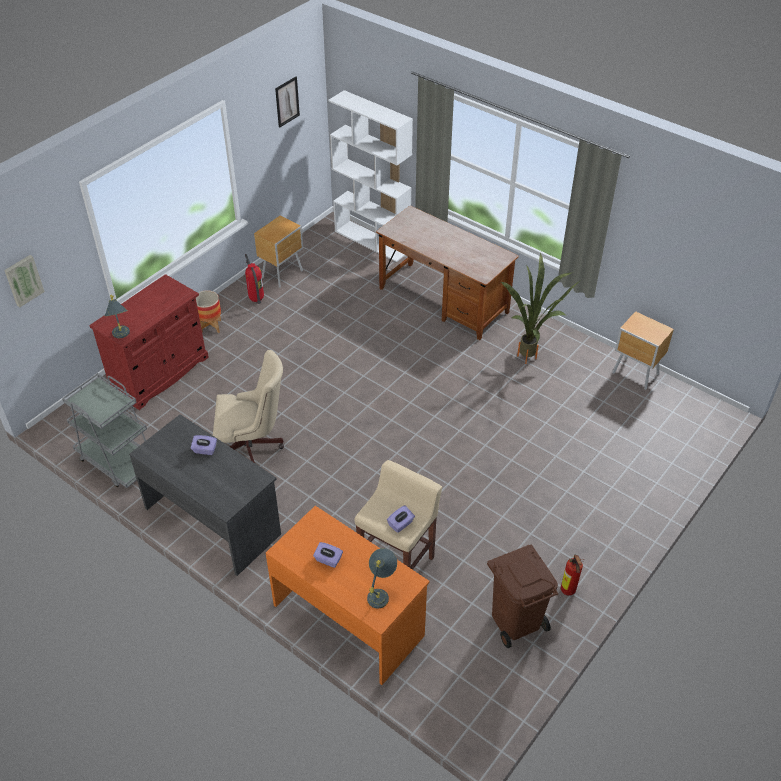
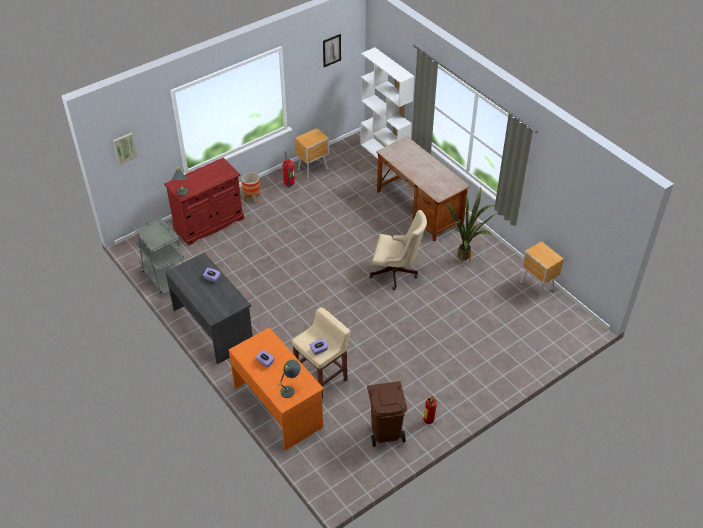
camera: 15 degrees right, 0 degrees up
beige office chair [213,350,284,463] -> beige office chair moved to [369,210,427,290]

